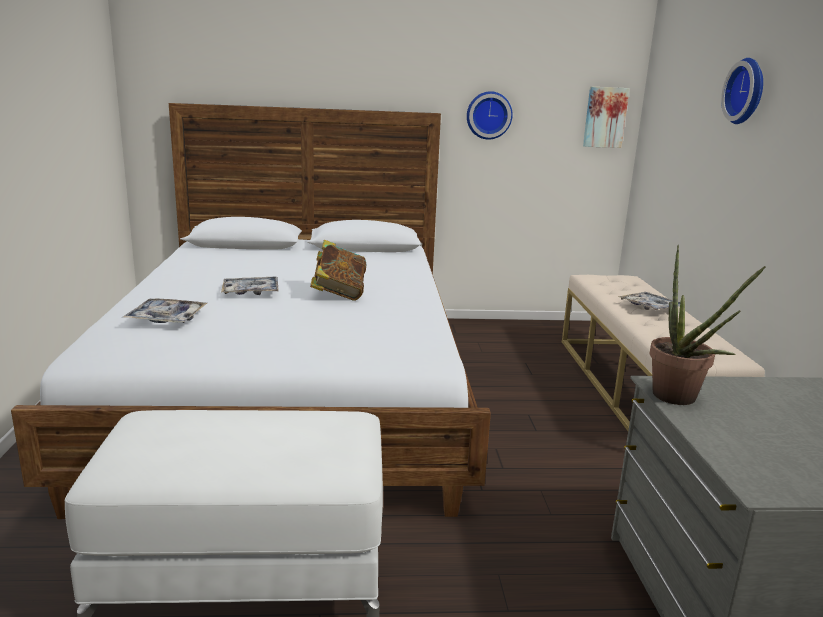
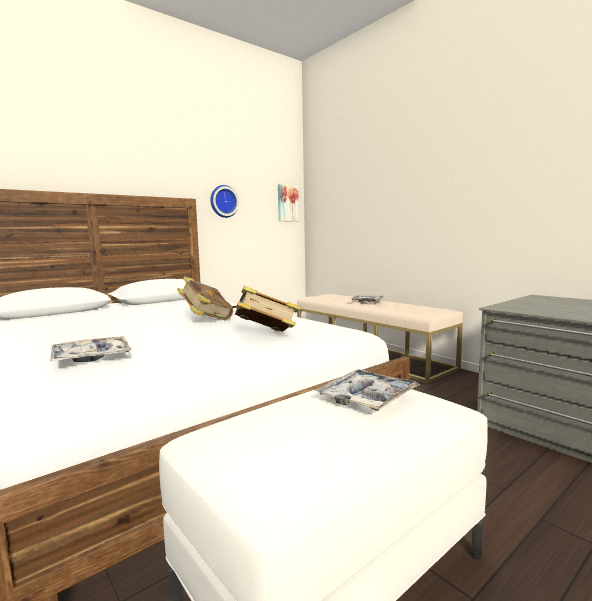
camera: 35 degrees left, 10 degrees down
tray [221,277,278,295] -> tray moved to [315,369,421,411]
potted plant [649,245,765,405] -> none
wall clock [721,58,763,124] -> none
none -> book [230,286,301,332]

